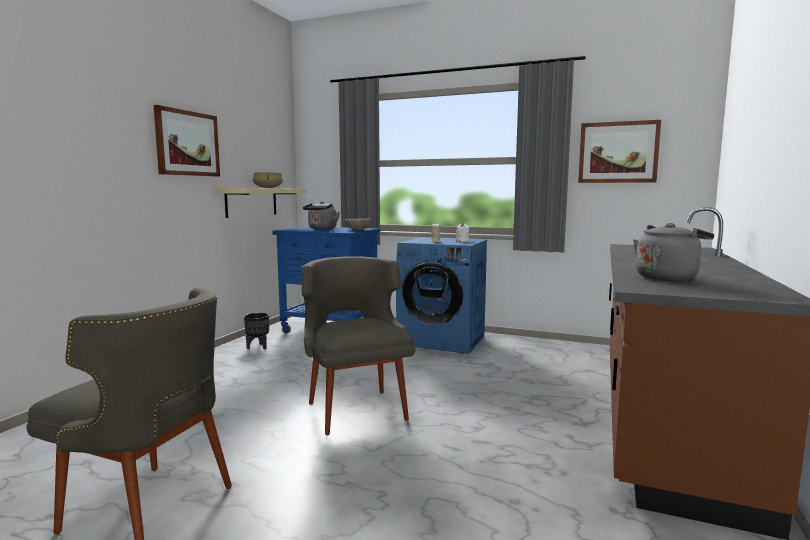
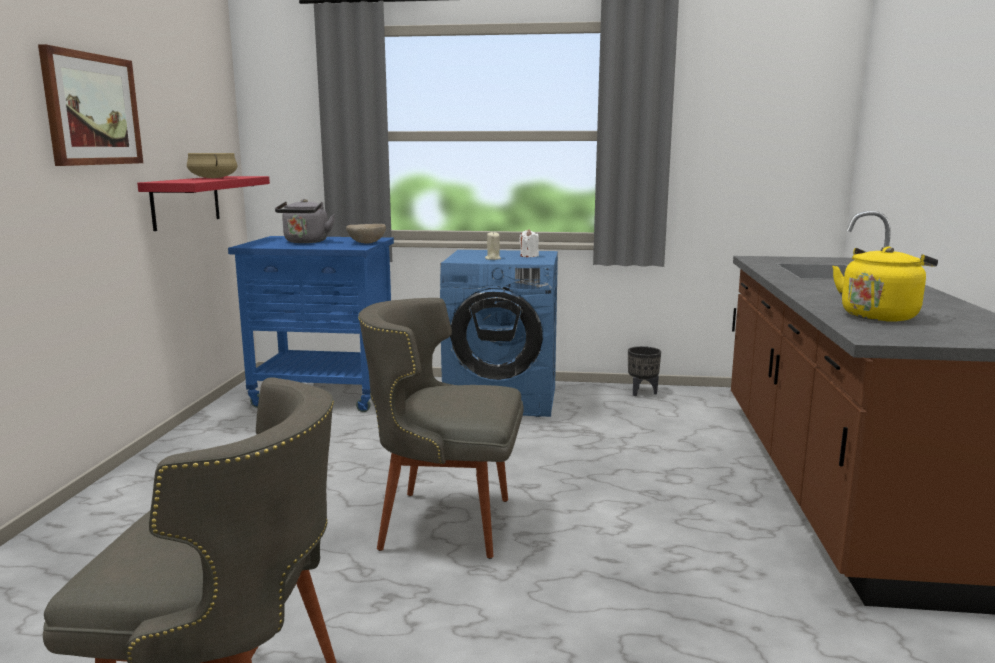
camera: 15 degrees left, 5 degrees up
beige shelf [216,188,306,218] -> red shelf [137,176,270,231]
black planter [244,313,269,349] -> black planter moved to [628,346,661,396]
grey chair [301,256,416,435] -> grey chair turned 45 degrees counterclockwise [358,298,524,559]
picture [578,120,661,183] -> none
grey kettle [633,223,714,281] -> yellow kettle [832,246,938,322]

